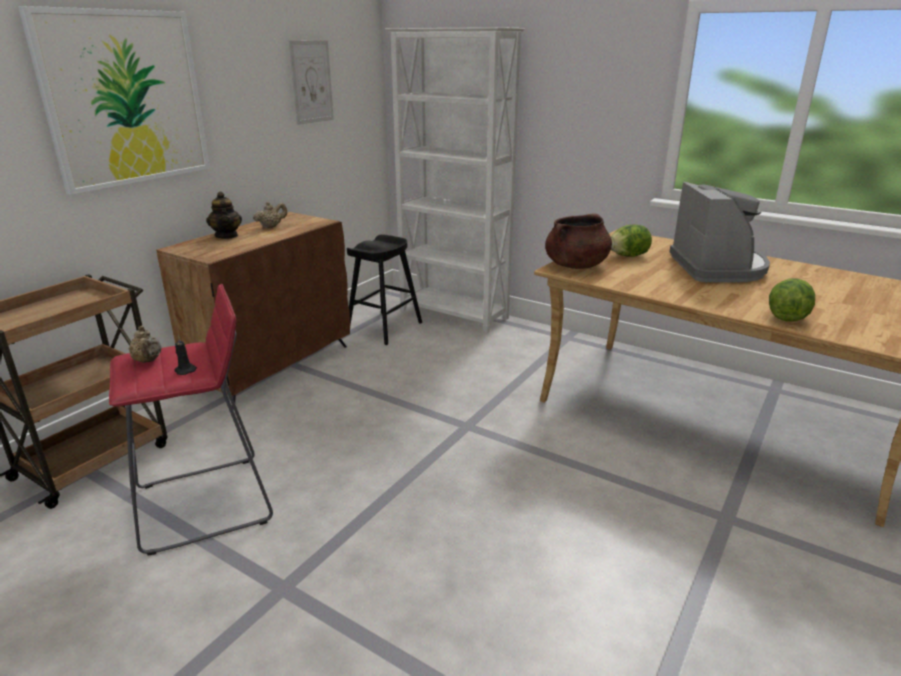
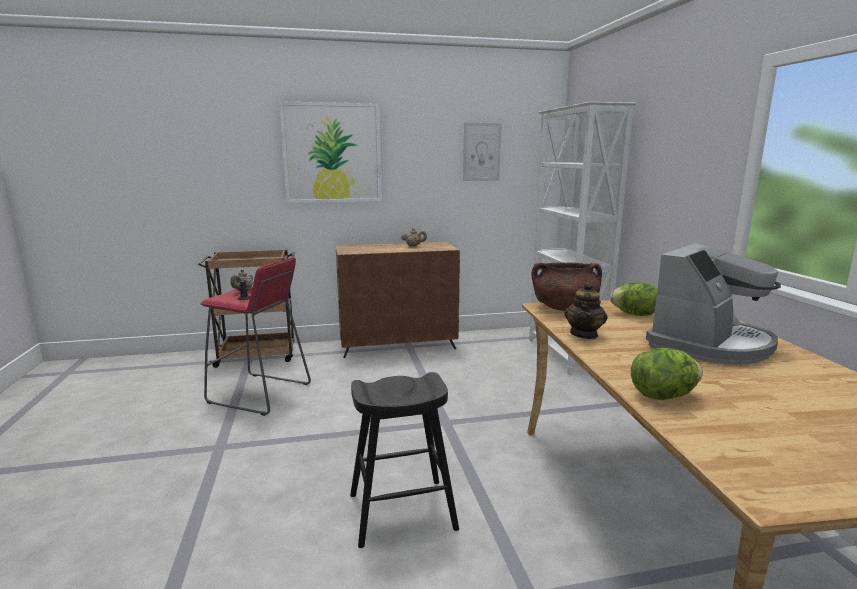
camera: 45 degrees right, 10 degrees down
teapot [206,192,242,239] -> teapot moved to [564,282,608,339]
black stool [347,234,422,345] -> black stool moved to [350,372,459,548]

